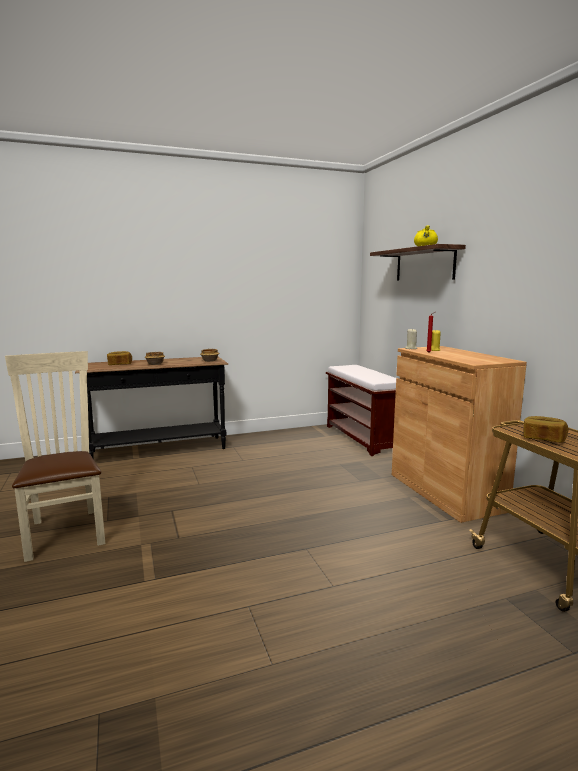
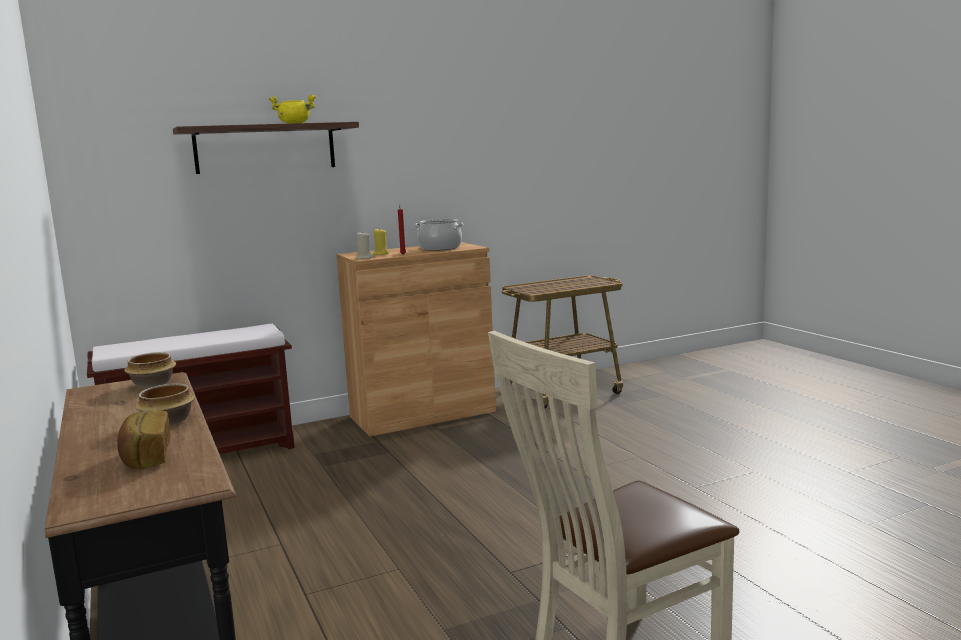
camera: 95 degrees left, 0 degrees up
bread [523,416,568,443] -> none
none -> cooking pot [414,219,464,251]

